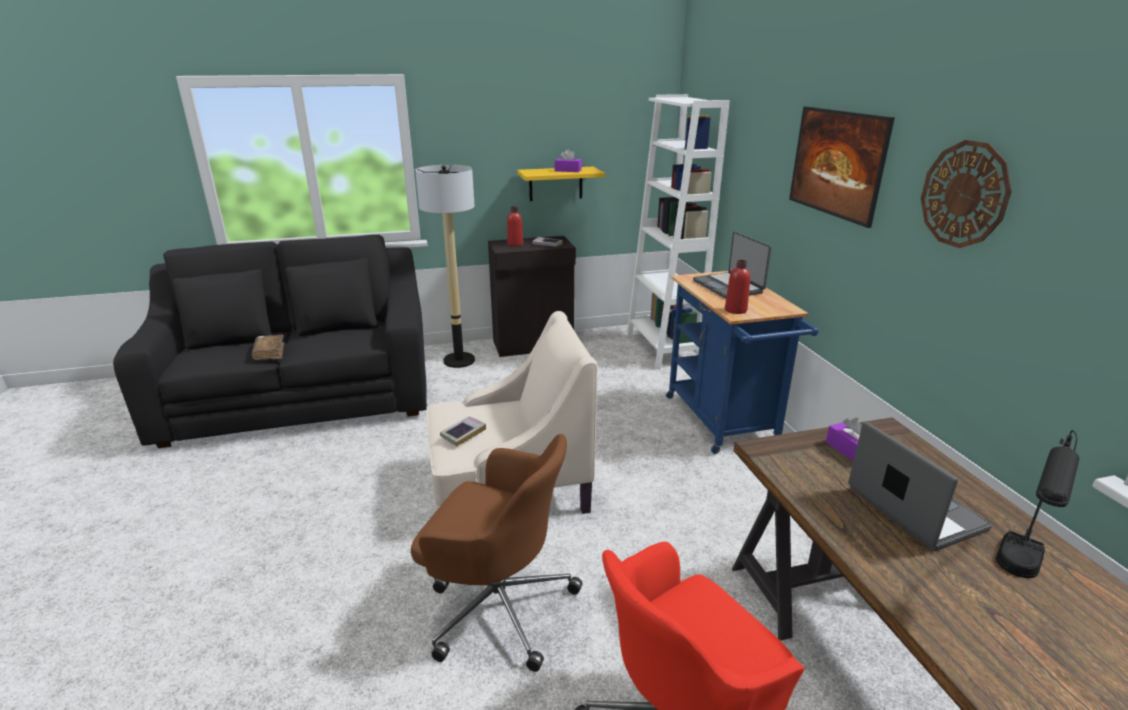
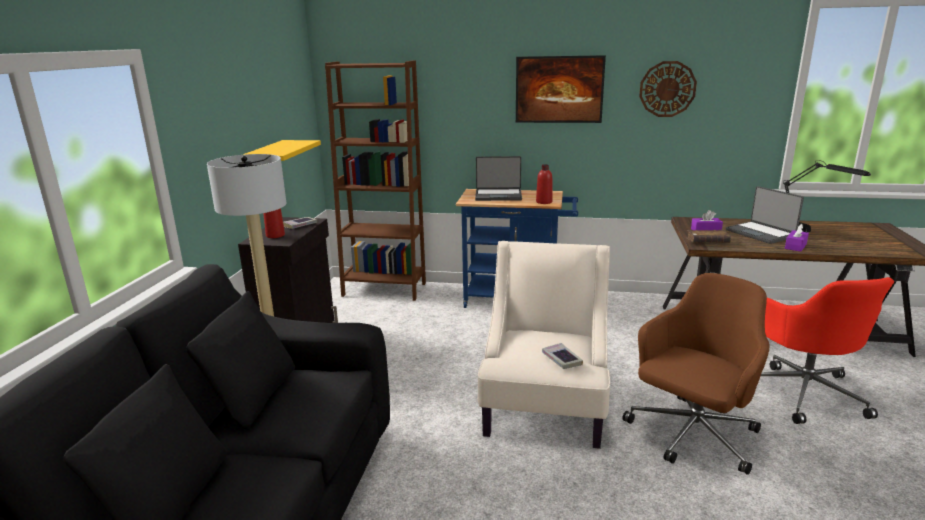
camera: 65 degrees left, 5 degrees down
brown book [251,335,285,360] -> brown book moved to [686,230,731,243]
purple tissue box [555,149,582,172] -> purple tissue box moved to [785,224,809,252]
white bookcase [627,94,730,369] -> brown bookcase [325,60,426,301]
laptop [848,422,992,551] -> laptop turned 120 degrees counterclockwise [726,186,804,244]

